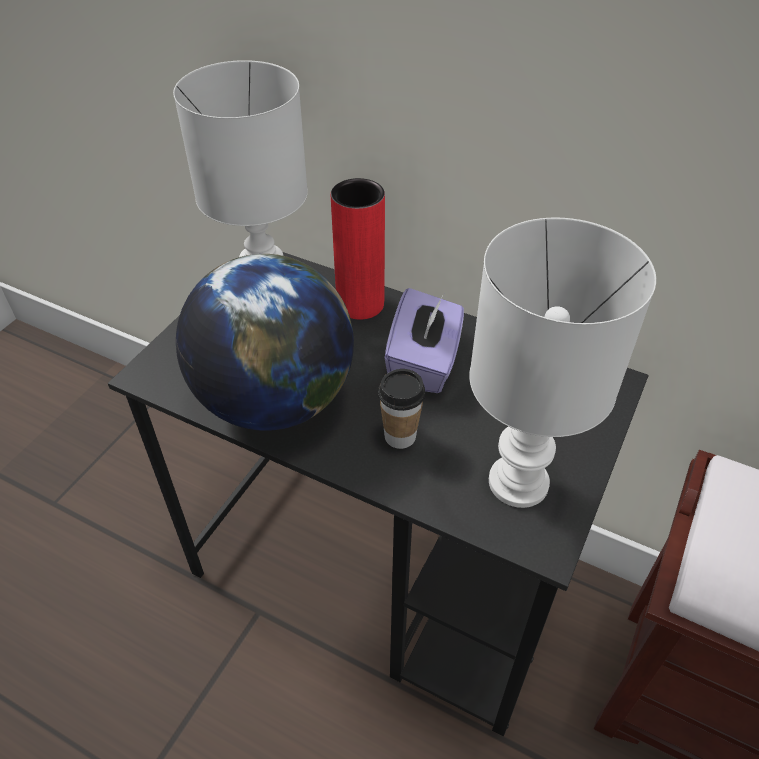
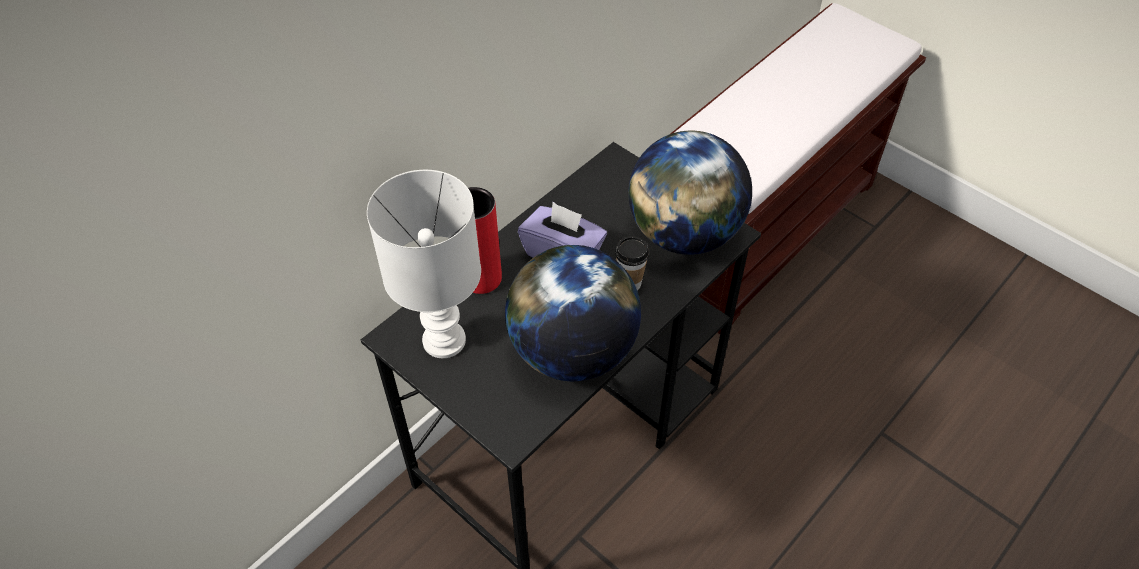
camera: 75 degrees left, 5 degrees up
white table lamp [469,218,656,508] -> globe [628,131,752,255]

